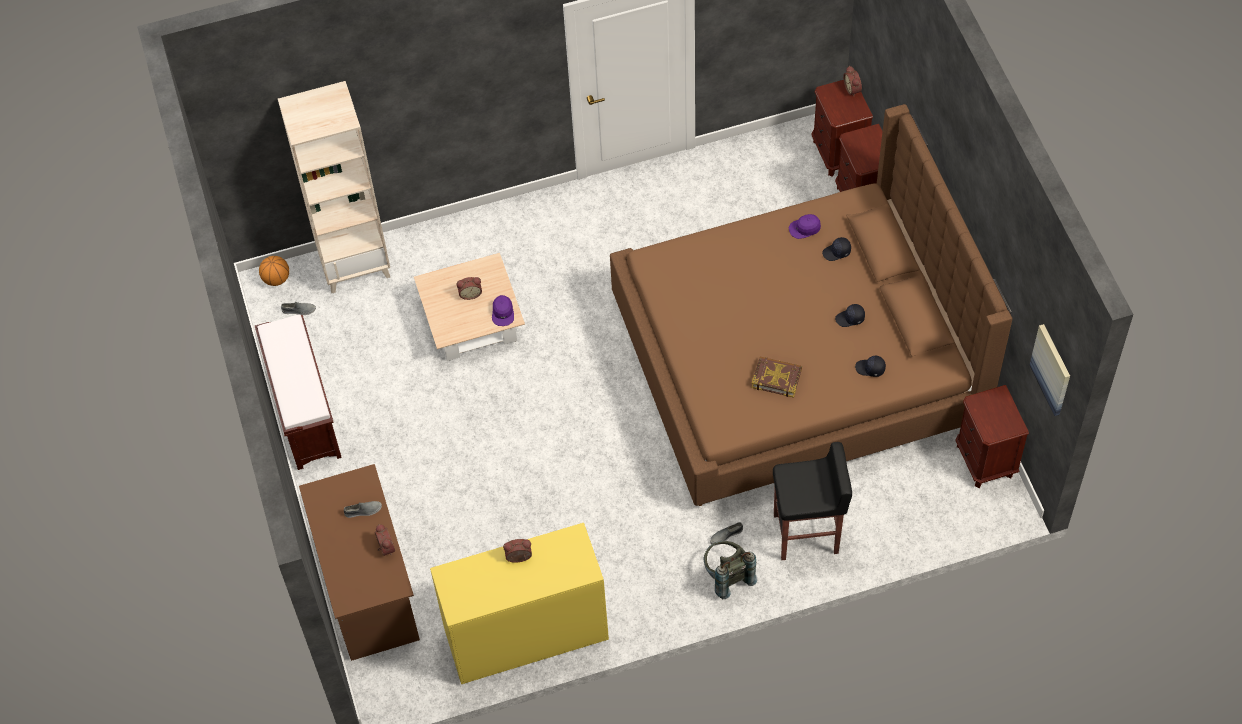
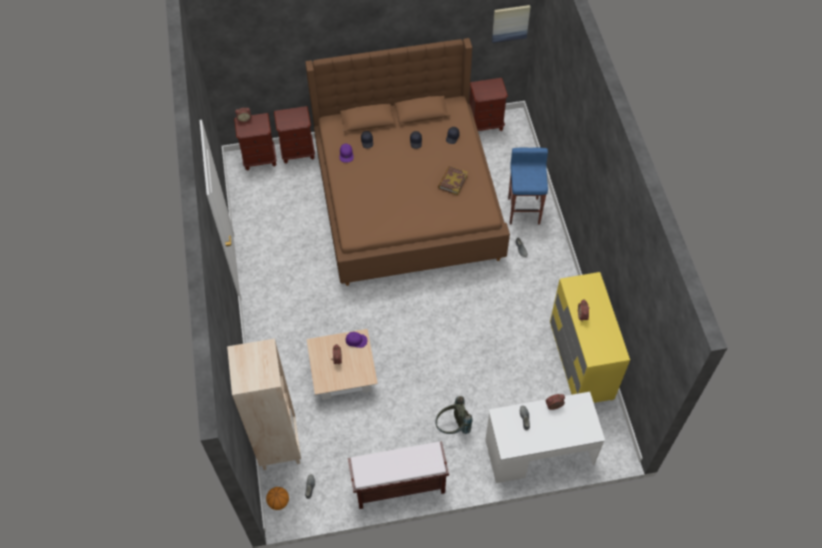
camera: 85 degrees left, 0 degrees up
brown desk [299,464,420,661] -> white desk [485,392,605,483]
grey backpack [704,541,757,599] -> grey backpack moved to [435,396,473,434]
black stool [773,442,852,560] -> blue stool [508,148,548,224]

